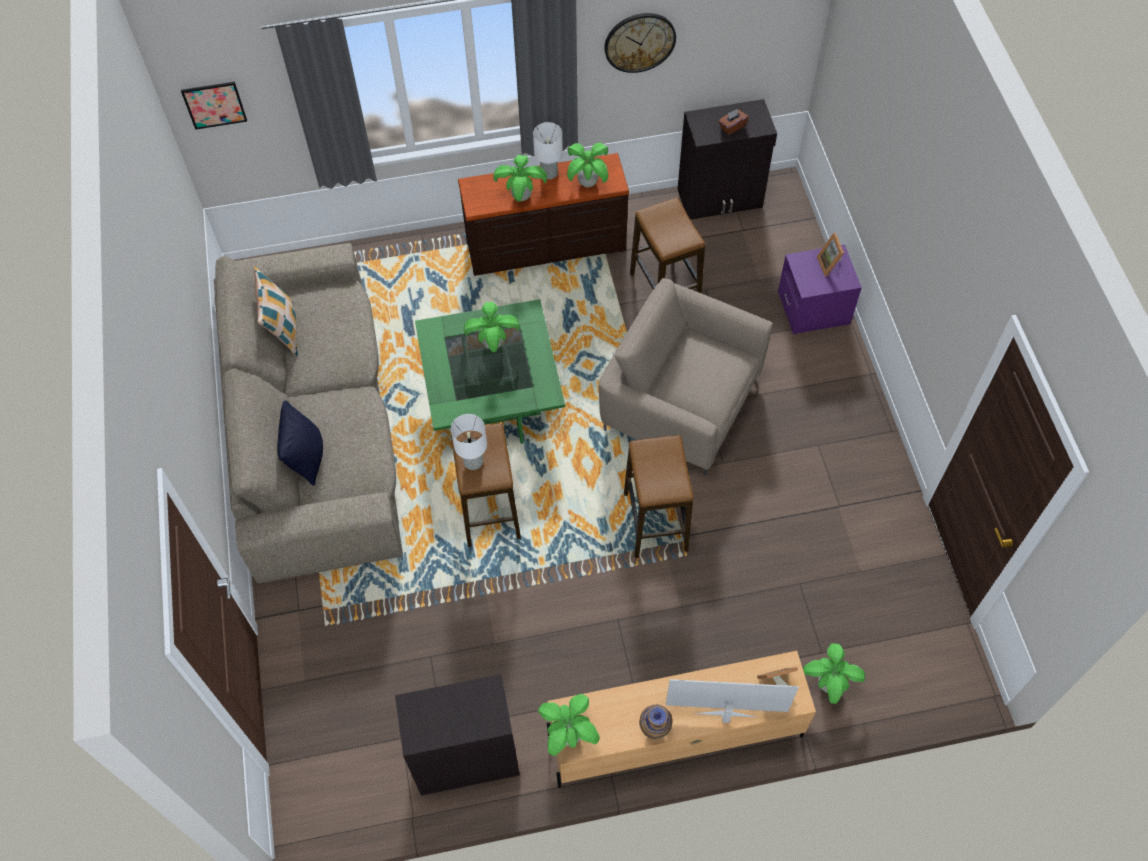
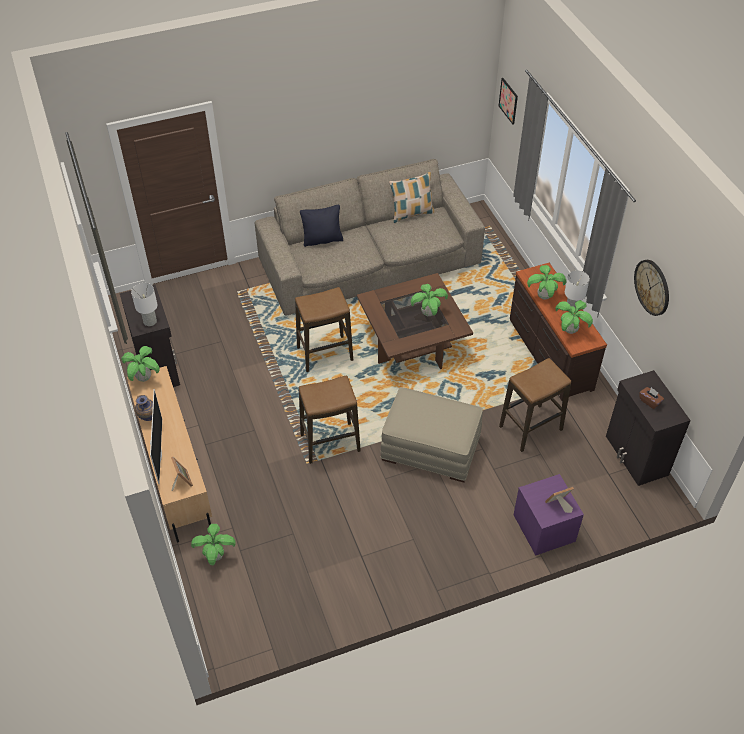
camera: 80 degrees right, 10 degrees down
green coffee table [415,299,565,444] -> brown coffee table [357,273,473,369]
white table lamp [451,414,487,470] -> white table lamp moved to [131,283,158,326]
beige armchair [599,278,773,475] -> beige ottoman [380,387,483,483]

